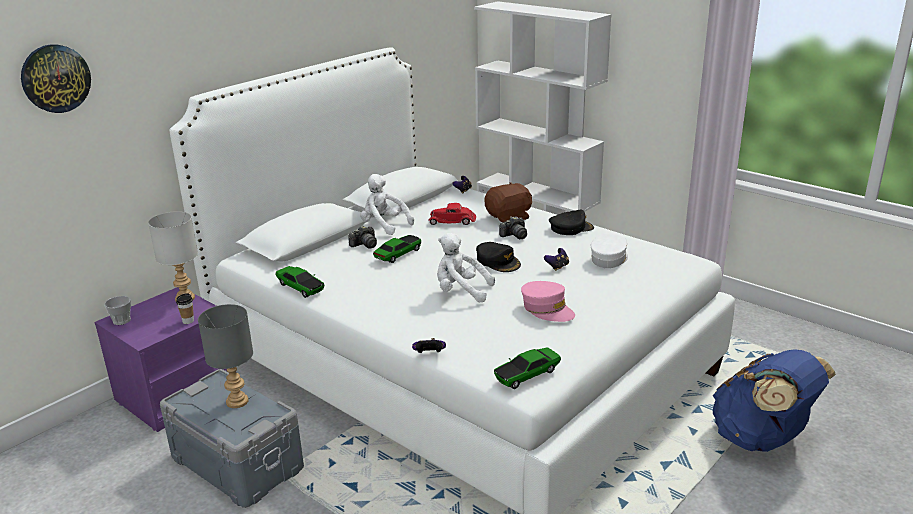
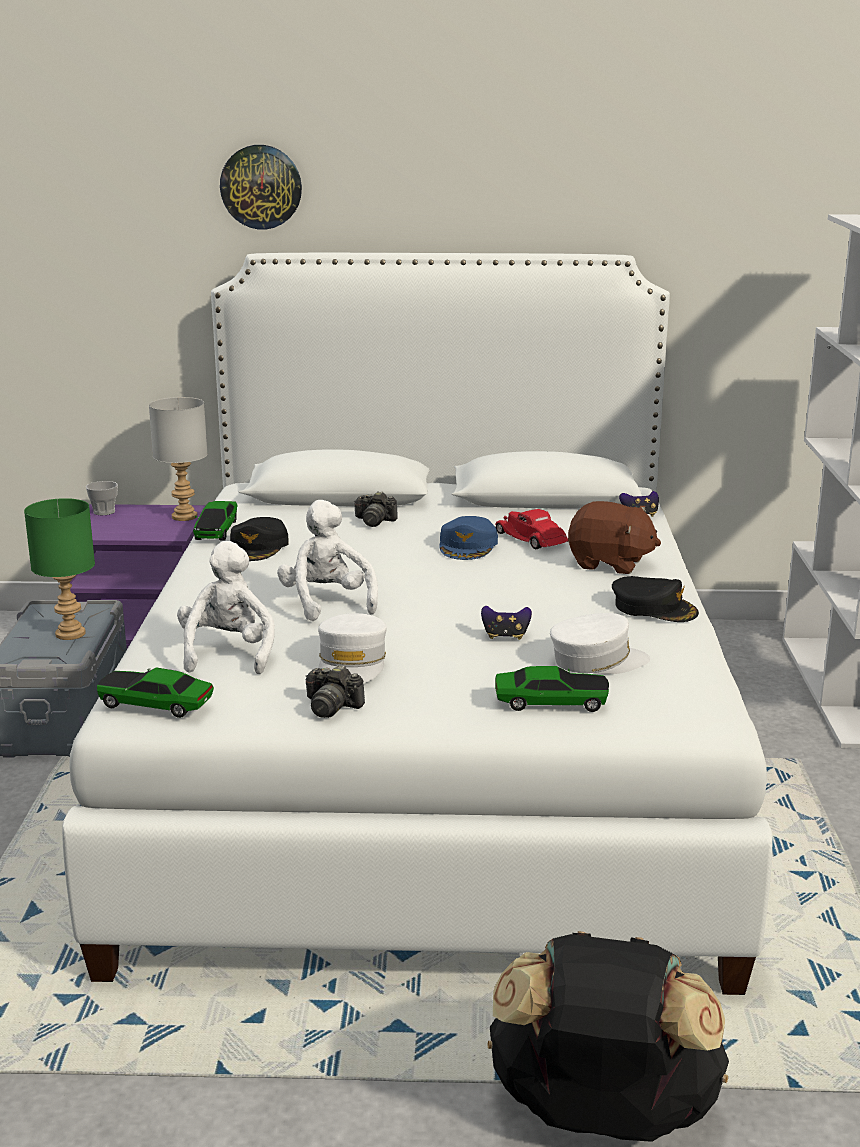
camera: 50 degrees right, 5 degrees down
wall clock [21,44,91,113] -> wall clock moved to [220,145,302,229]
cup [176,294,194,324] -> none
grey table lamp [198,304,253,408] -> green table lamp [24,498,95,640]
white plush toy [360,174,414,235] -> white plush toy moved to [177,540,275,674]
toy car [373,235,421,263] -> toy car moved to [495,666,609,712]
game controller [412,338,446,353] -> none
black cap [476,242,521,272] -> black cap moved to [230,517,289,561]
camera [499,216,527,239] -> camera moved to [305,665,365,718]
pink cap [521,281,575,322] -> white cap [318,613,387,684]
blue backpack [712,349,836,452] -> black backpack [487,931,729,1142]
none -> blue cap [440,516,498,560]

